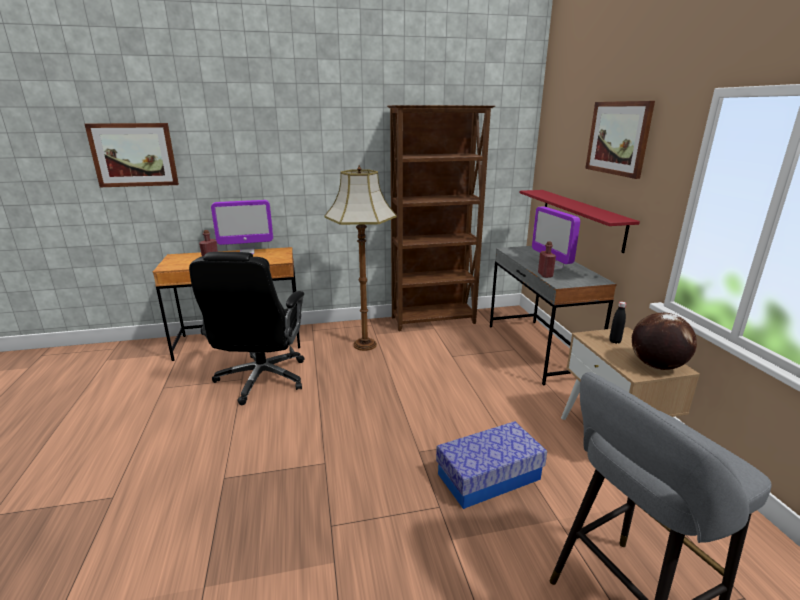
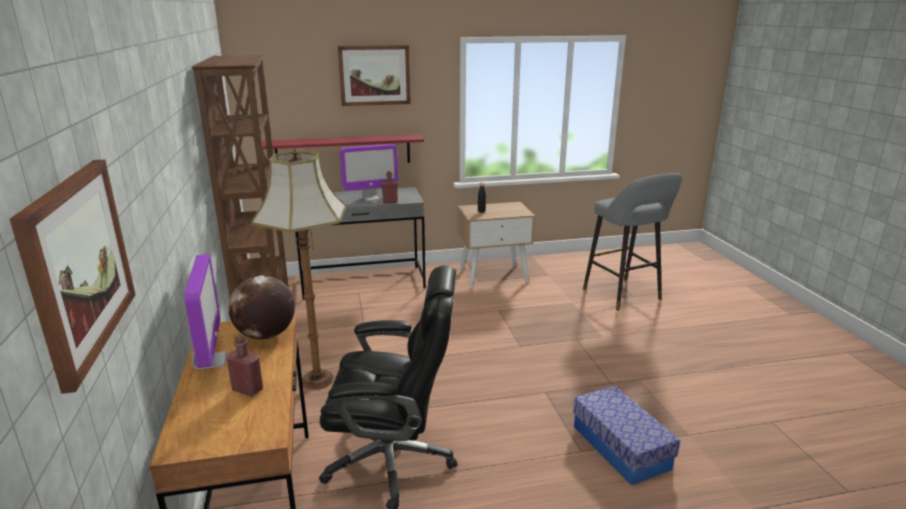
camera: 90 degrees left, 0 degrees up
storage box [436,421,547,509] -> storage box moved to [573,385,680,485]
globe [632,313,697,370] -> globe moved to [229,275,295,340]

